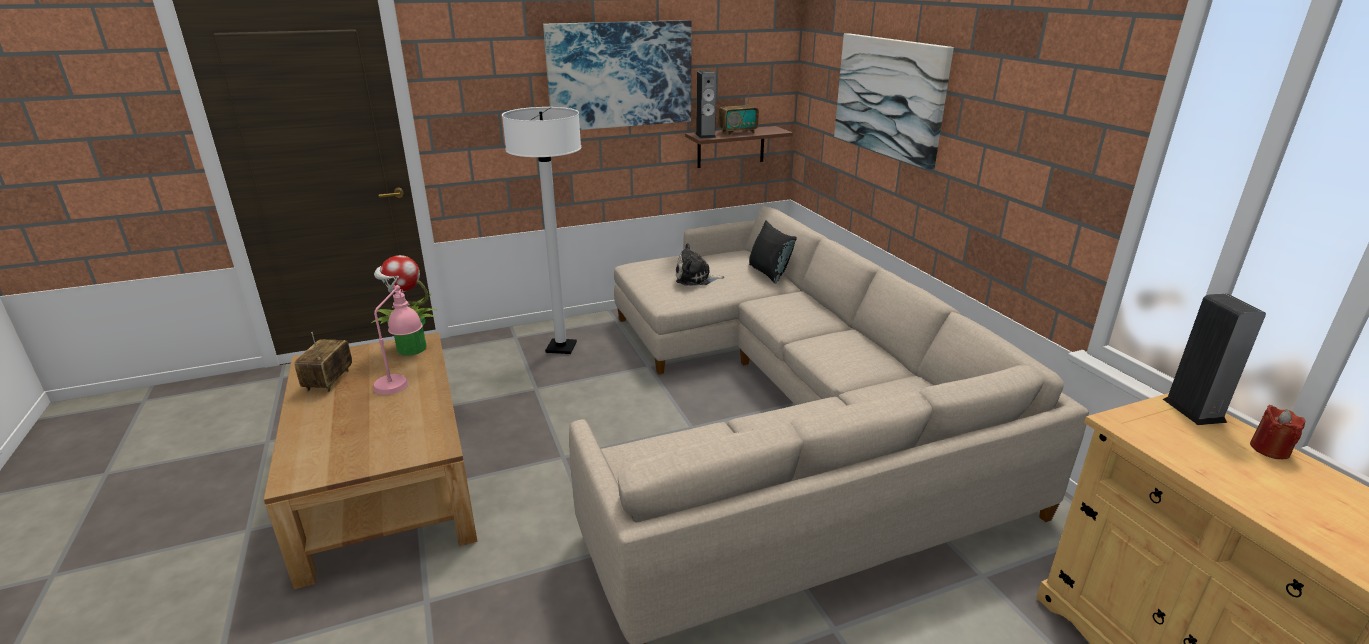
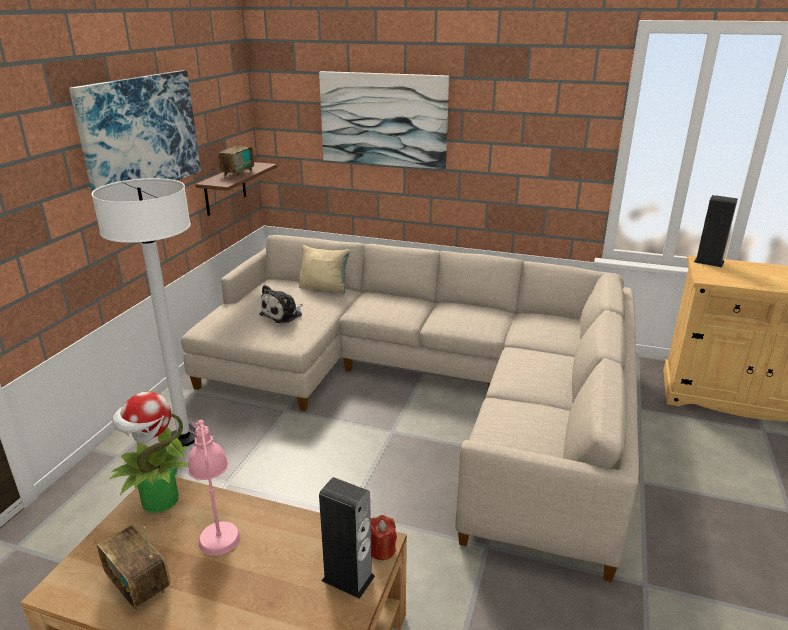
camera: 50 degrees left, 0 degrees up
speaker [695,70,716,139] -> speaker moved to [319,477,375,599]
black pillow [749,220,797,284] -> beige pillow [299,245,350,294]
red candle [1250,405,1305,459] -> red candle moved to [371,515,397,560]

